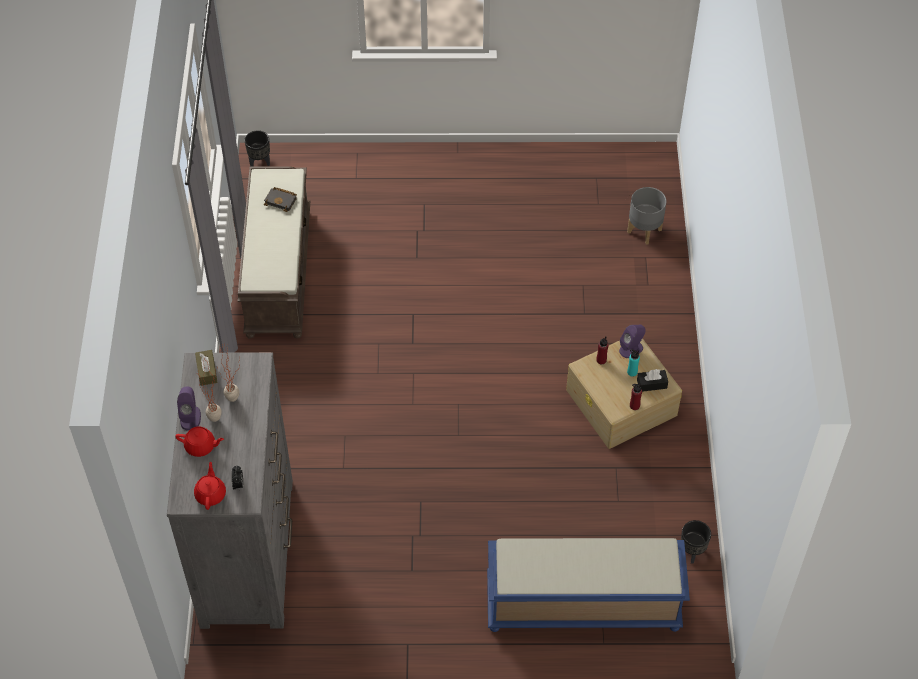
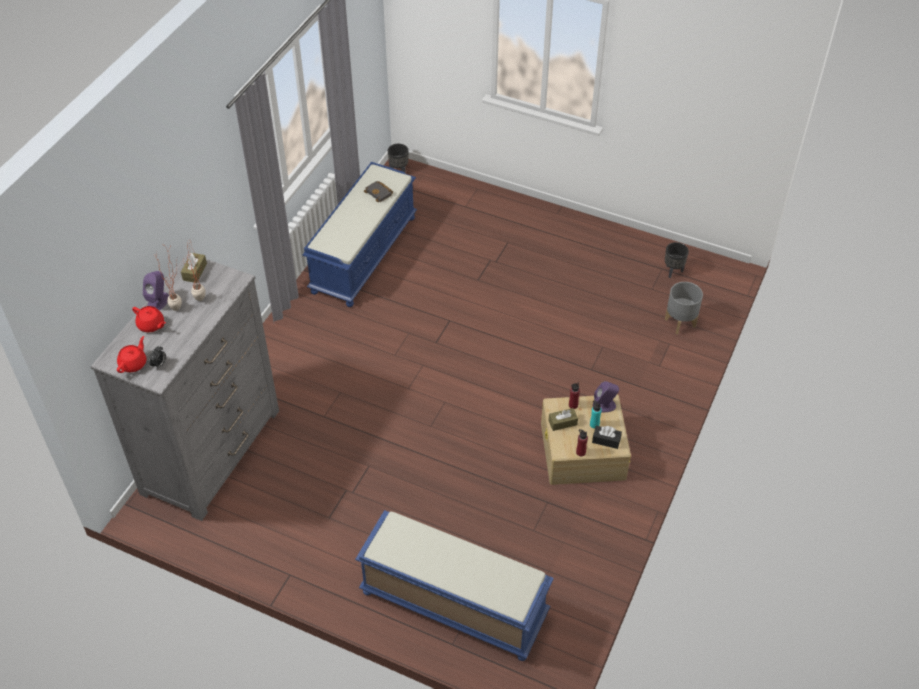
camera: 25 degrees right, 5 degrees down
brown bench [238,166,310,339] -> blue bench [303,162,417,307]
black planter [681,520,711,564] -> black planter moved to [665,242,689,278]
none -> brown tissue box [548,408,578,431]

